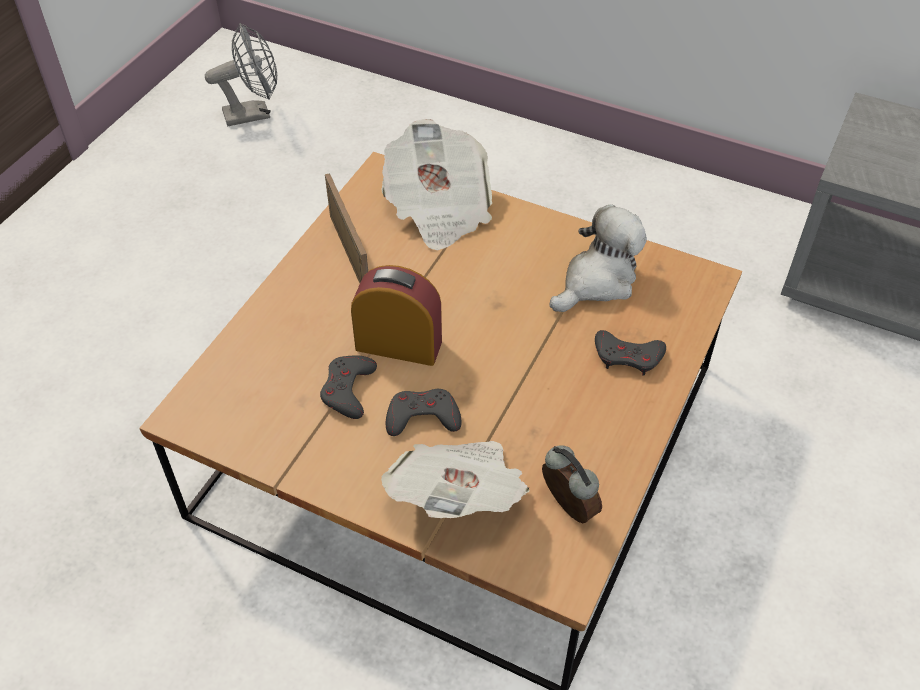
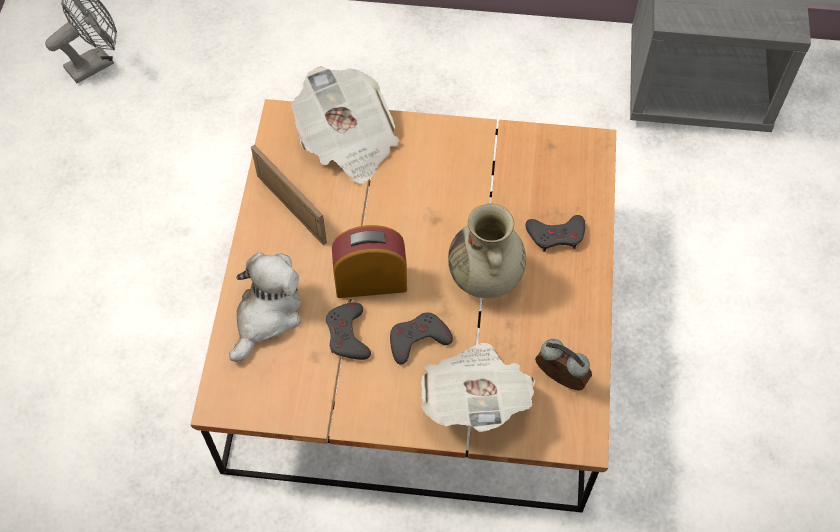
camera: 20 degrees left, 10 degrees up
plush toy [549,204,647,312] -> plush toy moved to [229,252,300,362]
none -> beige vase [448,204,526,298]

